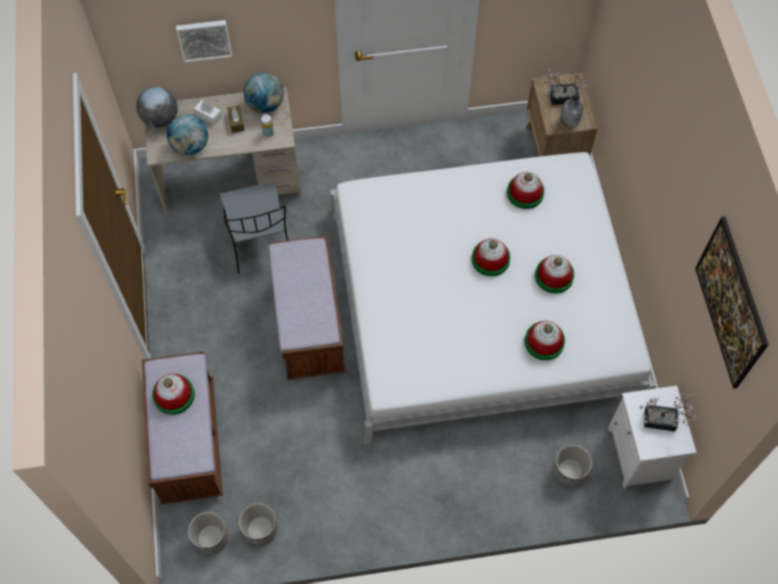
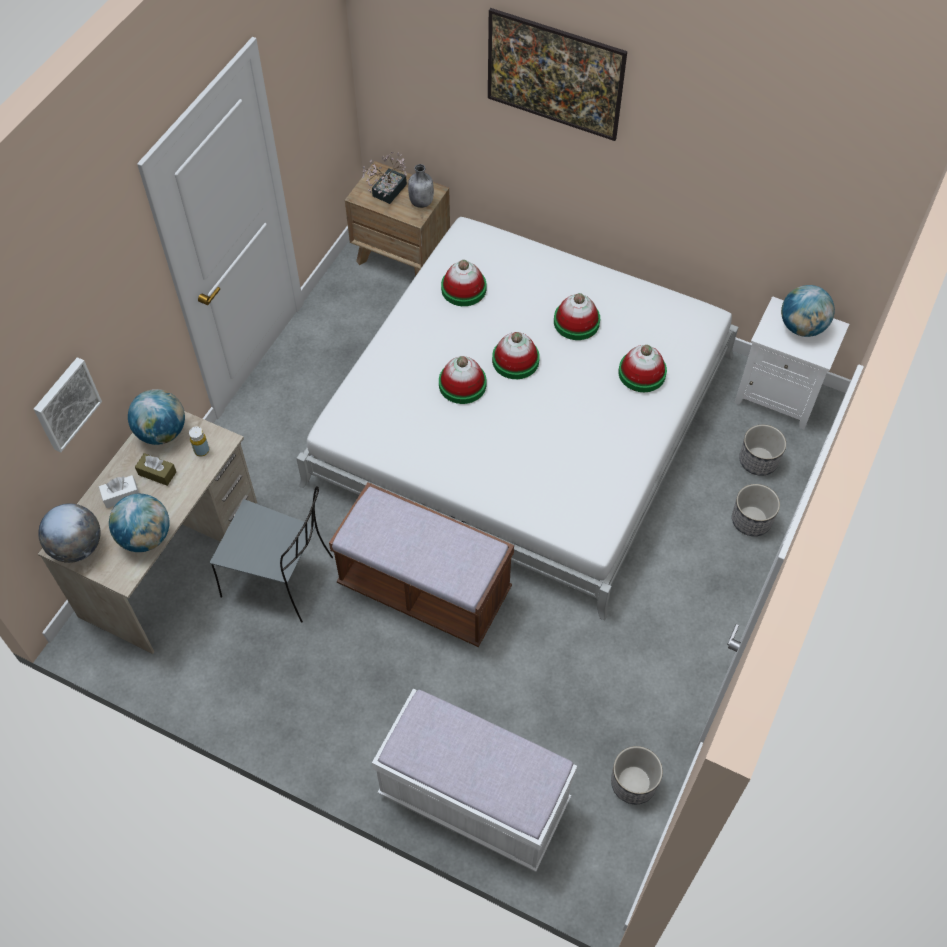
camera: 55 degrees left, 5 degrees down
brown bench [142,351,223,504] -> white bench [372,689,577,872]
hat [152,374,195,415] -> hat moved to [439,356,486,404]
planter [188,512,228,555] -> planter moved to [732,484,780,536]
potted plant [640,393,696,431] -> globe [781,285,835,337]
picture [695,216,769,389] -> picture moved to [488,8,627,141]

